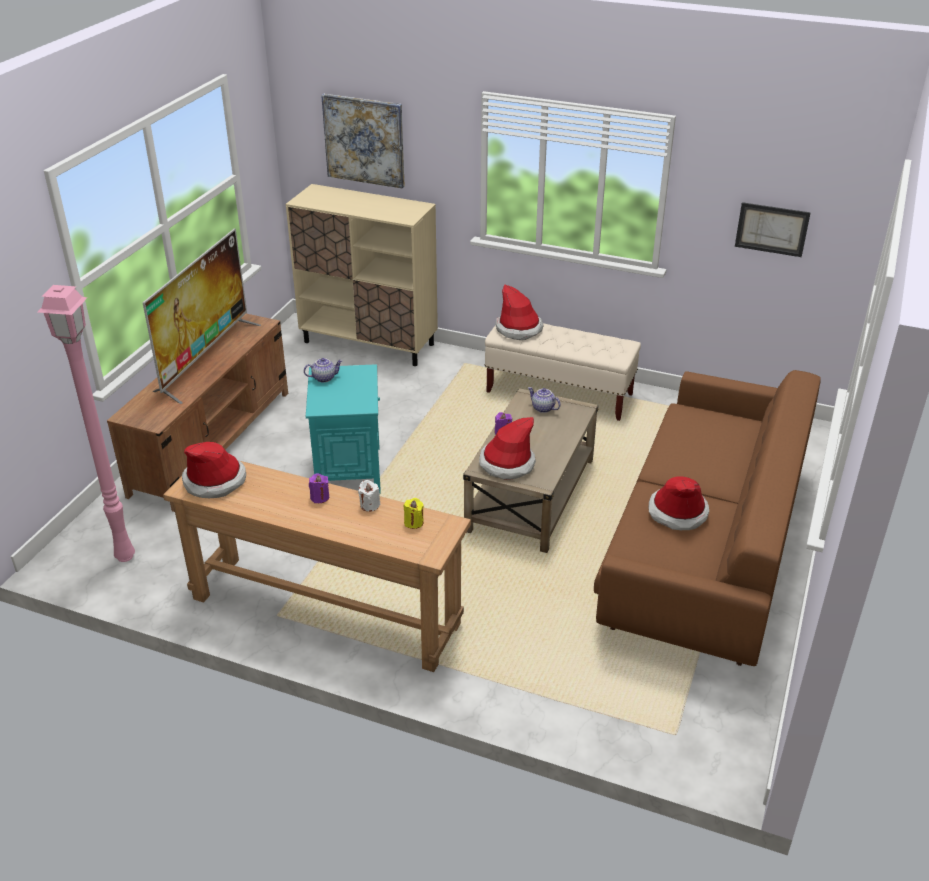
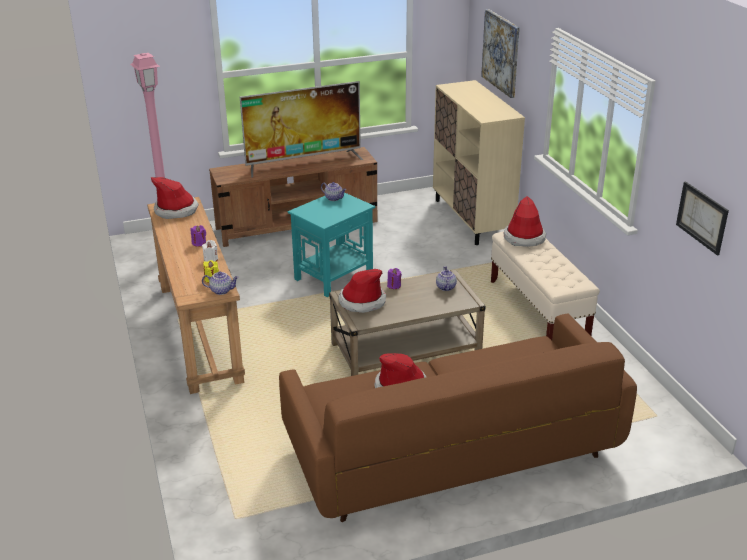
camera: 50 degrees right, 5 degrees down
none -> teapot [202,271,239,295]

